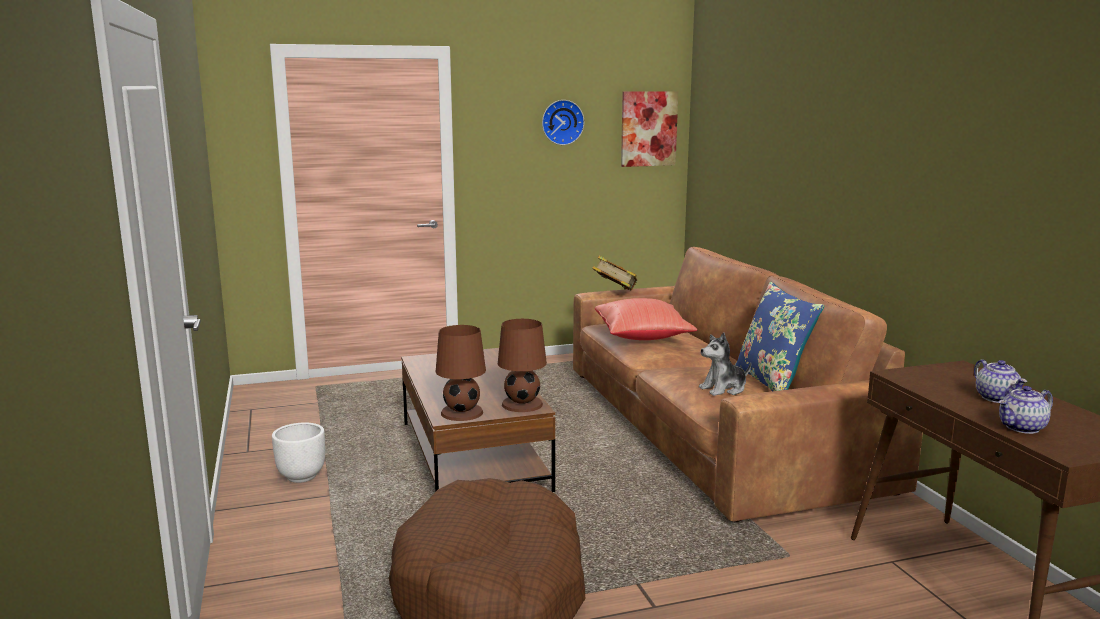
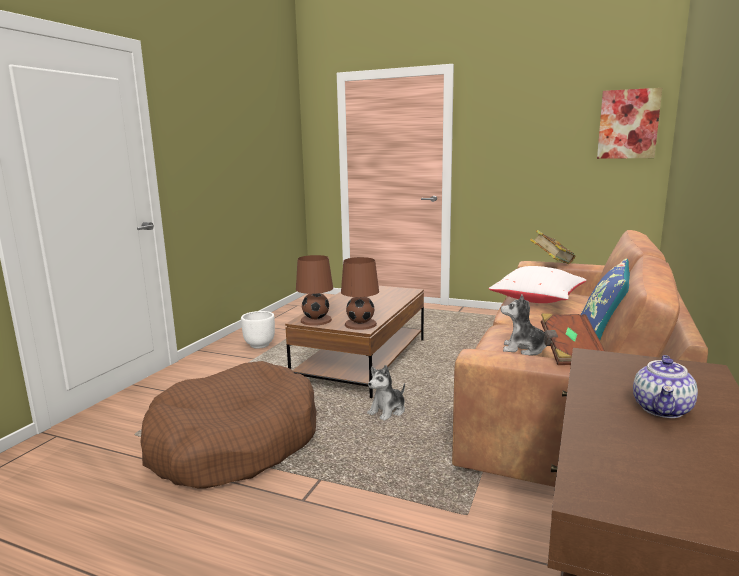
camera: 40 degrees right, 0 degrees up
wall clock [542,100,584,145] -> none
red pillow [595,298,697,340] -> white pillow [489,266,586,303]
teapot [998,386,1053,434] -> none
none -> plush toy [367,365,405,421]
none -> brown book [541,313,605,365]

